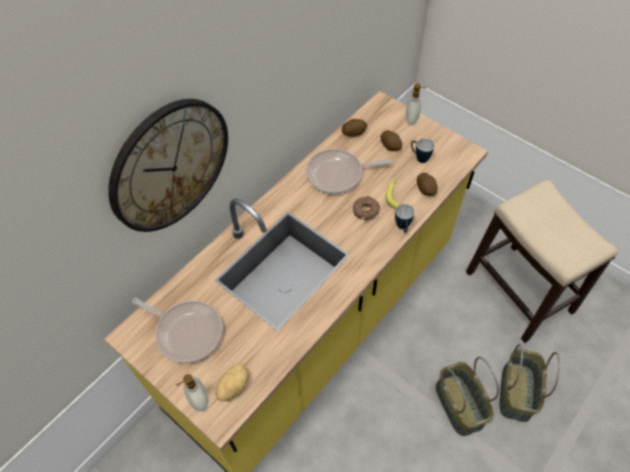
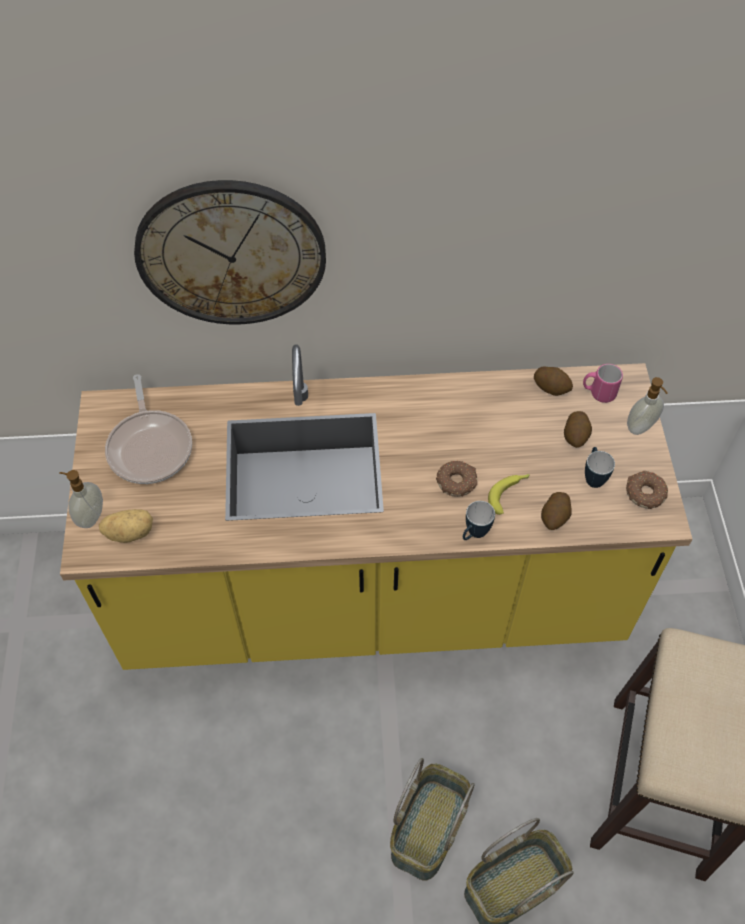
camera: 45 degrees right, 0 degrees up
frying pan [306,149,392,194] -> none
none -> pink mug [583,364,623,403]
none -> donut [626,471,668,509]

